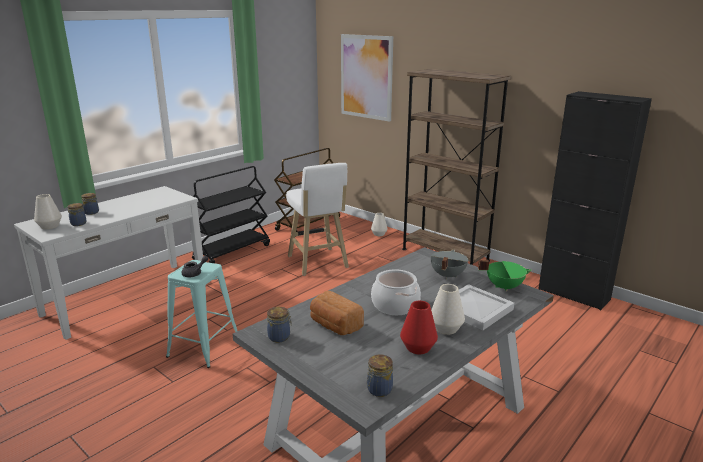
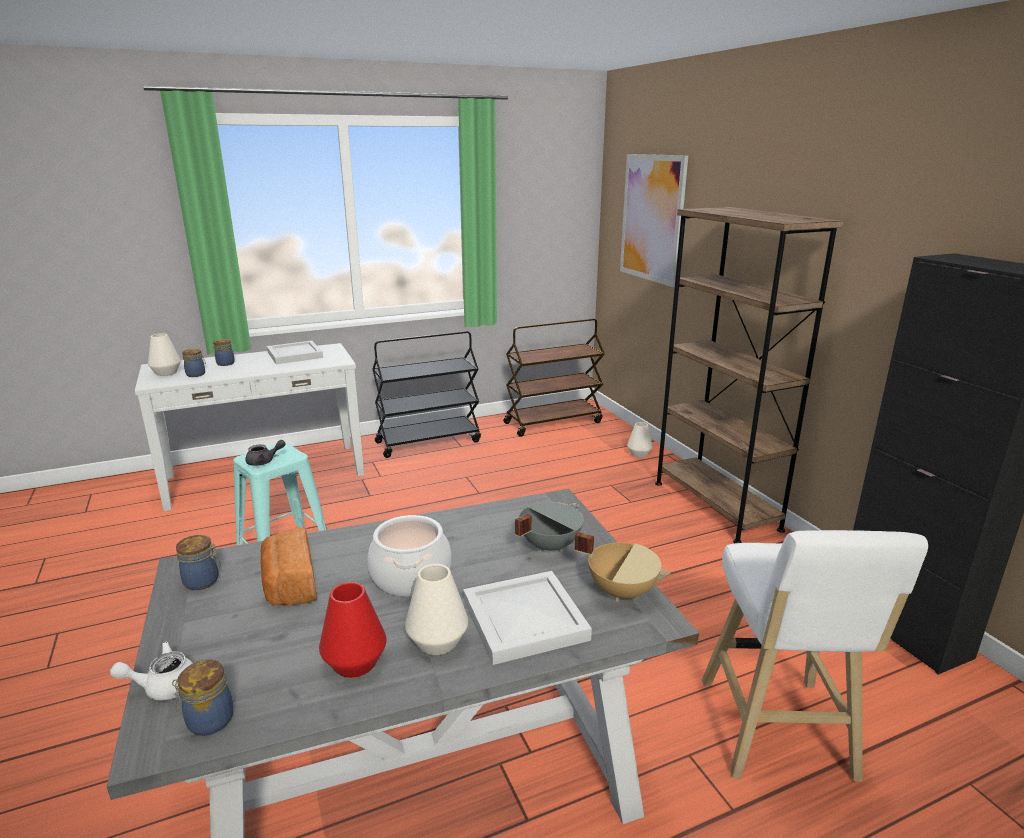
camera: 25 degrees right, 0 degrees up
white stool [286,163,349,276] -> white stool moved to [702,530,928,781]
green cooking pot [478,260,532,292] -> beige cooking pot [575,532,670,602]
none -> white teapot [110,642,193,700]
none -> white tray [267,340,323,364]

